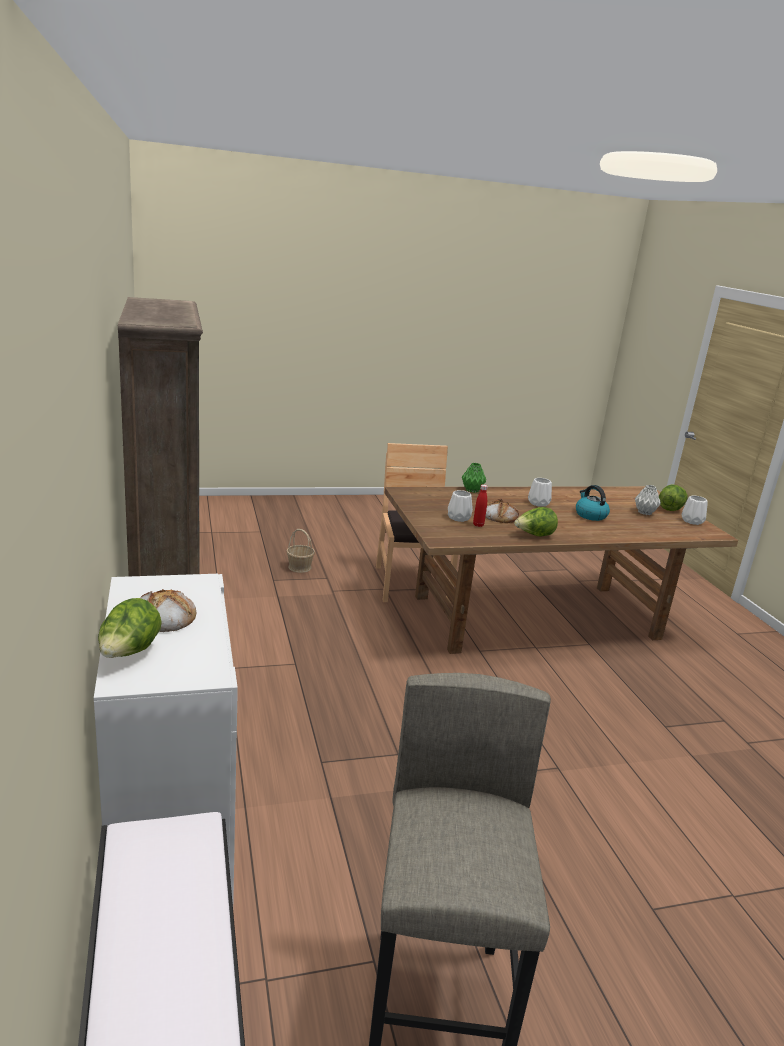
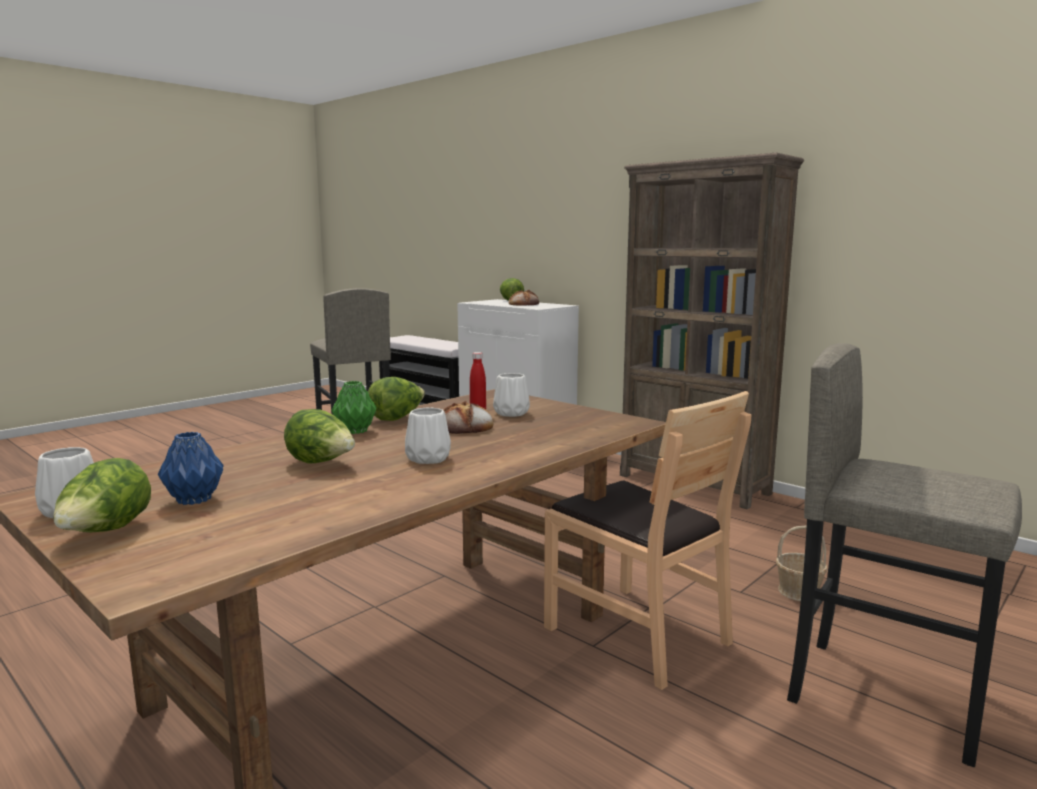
camera: 150 degrees right, 10 degrees down
green vase [462,463,486,493] -> green vase moved to [331,381,377,434]
kettle [576,485,610,521] -> lettuce [284,409,355,464]
grey vase [635,485,661,515] -> blue vase [158,432,224,505]
none -> grey stool [787,343,1022,767]

